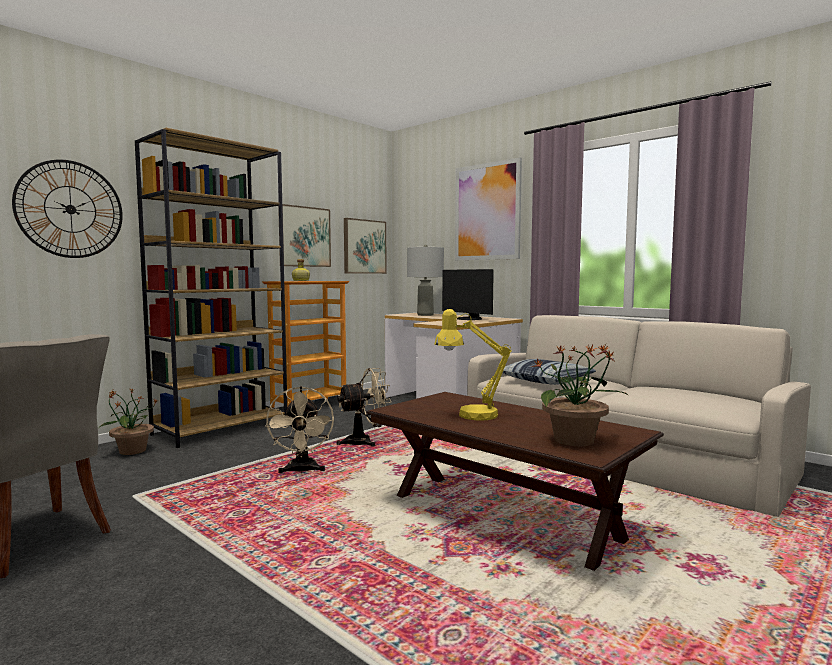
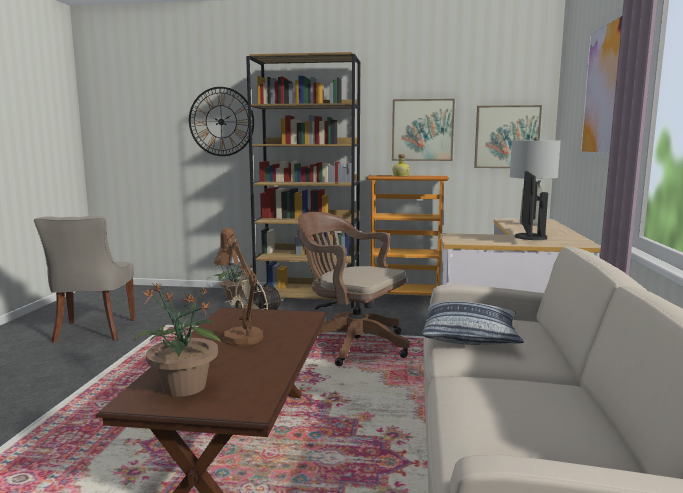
camera: 55 degrees right, 5 degrees up
beige fan [336,368,391,446] -> brown office chair [298,212,410,366]
yellow table lamp [434,309,512,421] -> brown table lamp [214,227,264,346]

